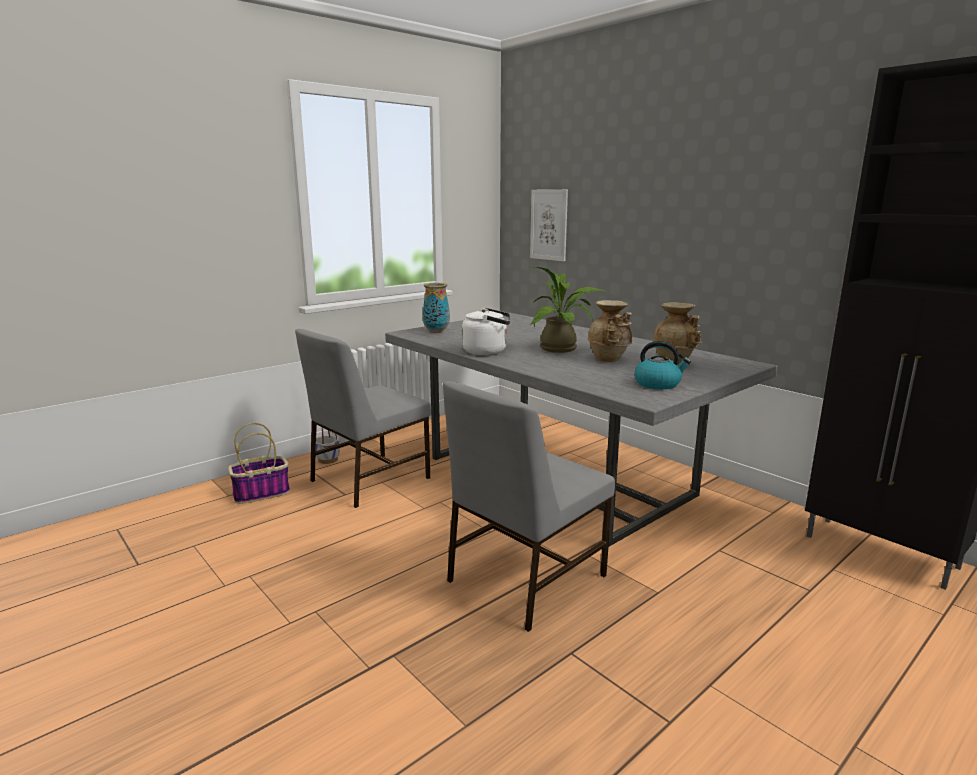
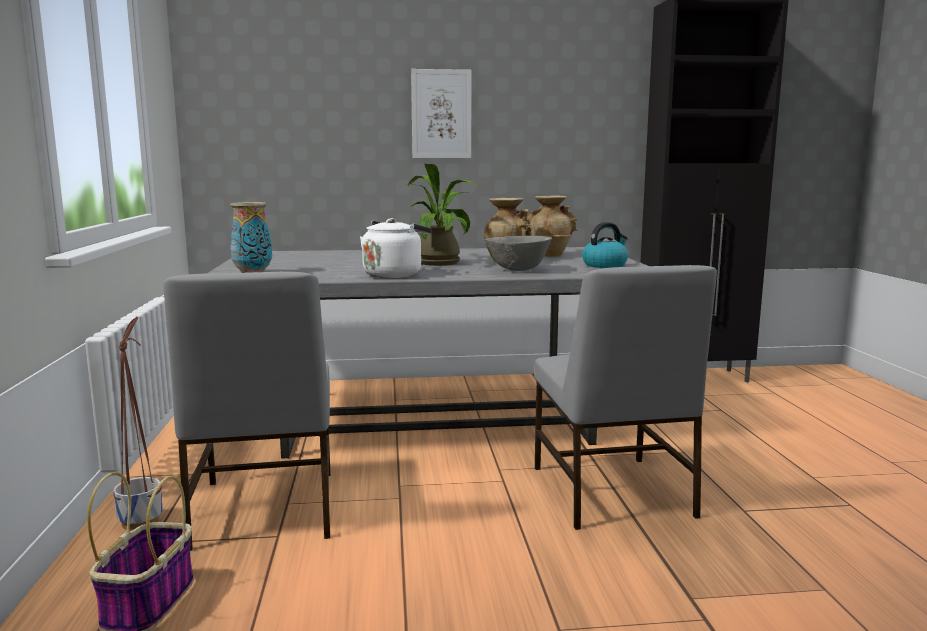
camera: 55 degrees left, 5 degrees down
picture [530,189,568,261] -> picture moved to [411,69,471,158]
none -> grey bowl [485,236,552,271]

